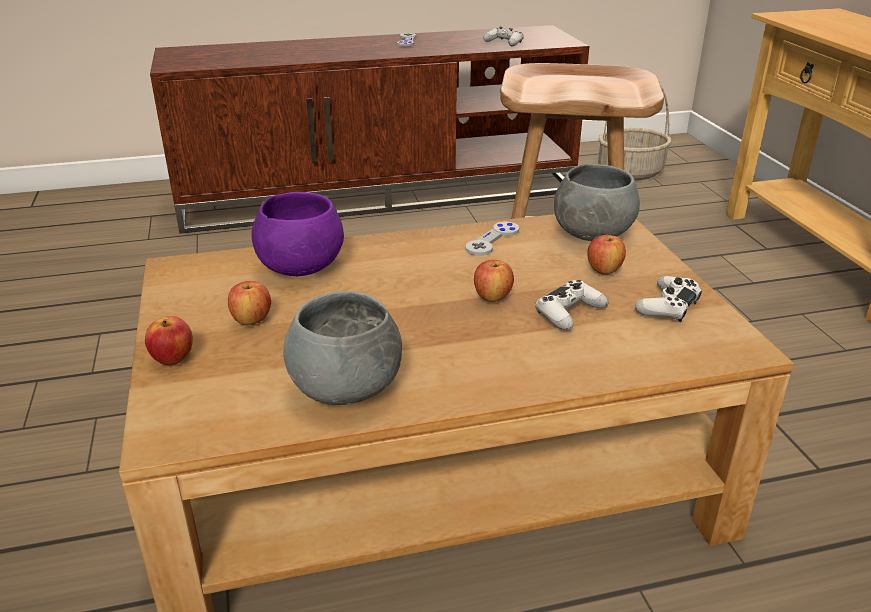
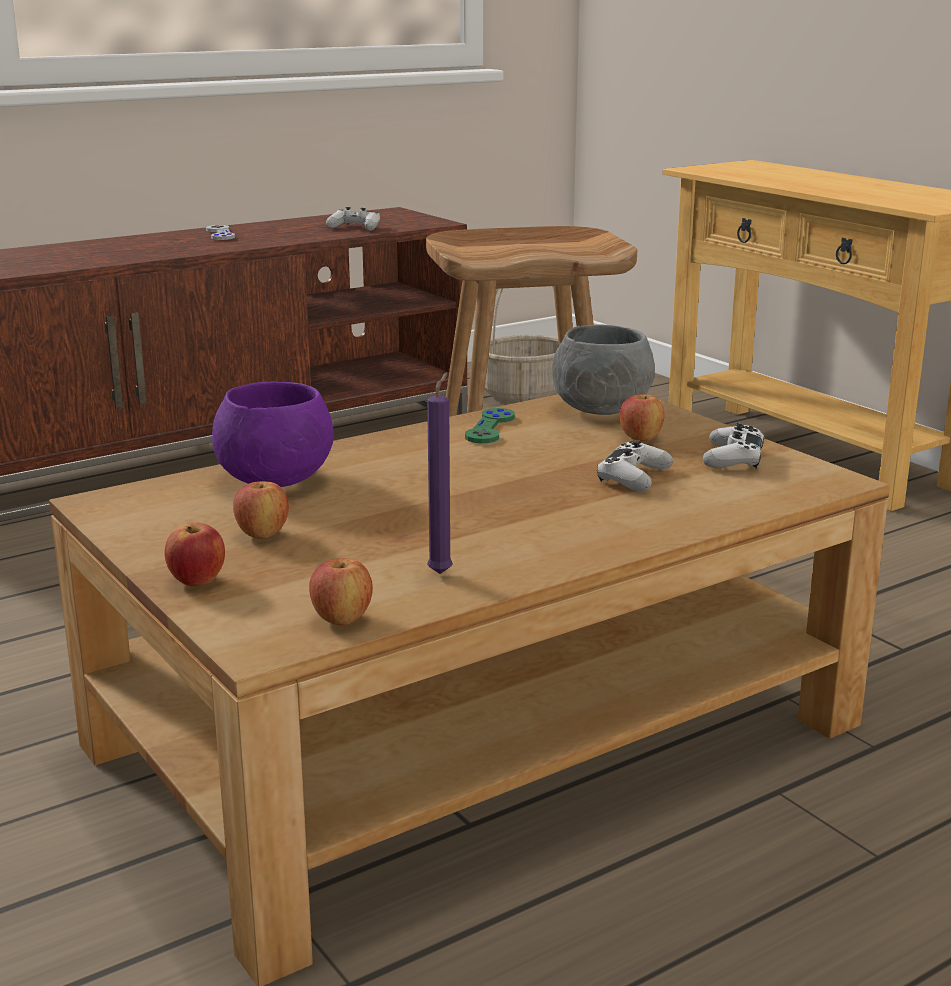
camera: 20 degrees left, 10 degrees down
grey bowl [283,291,402,405] -> purple candle [427,372,453,574]
grey game controller [465,221,519,256] -> green game controller [465,408,515,443]
apple [474,260,514,302] -> apple moved to [309,558,373,625]

